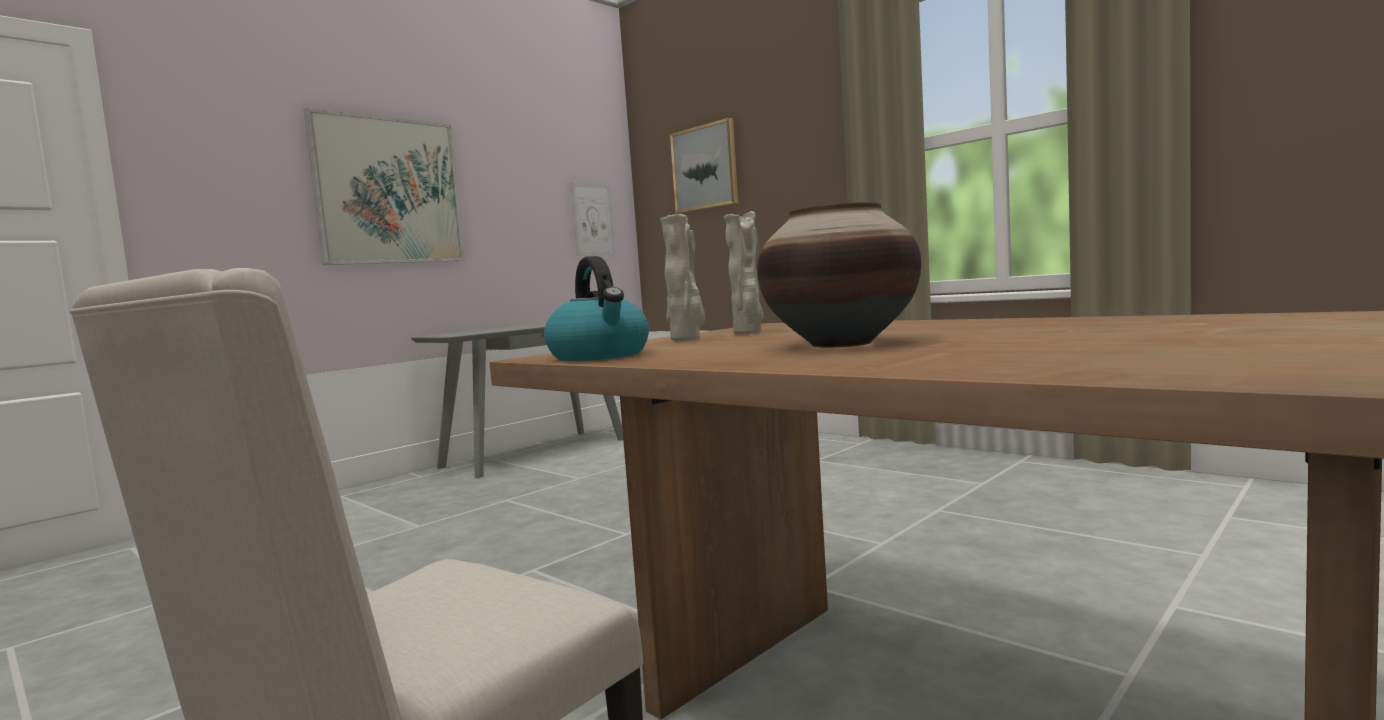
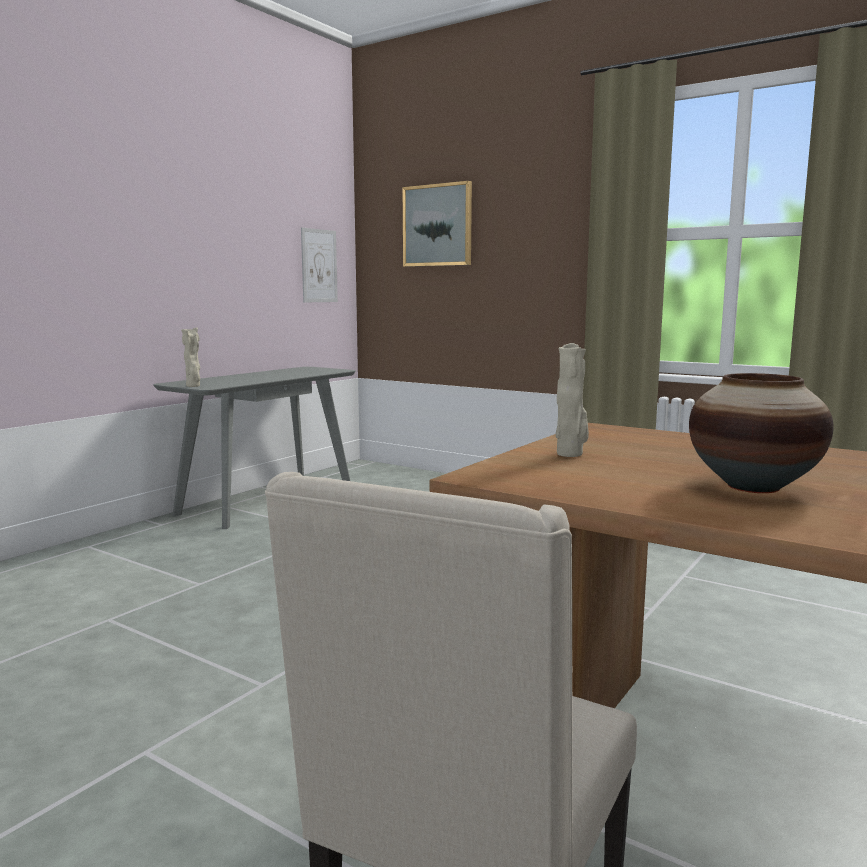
camera: 10 degrees left, 5 degrees up
picture [304,108,465,265] -> none
kettle [544,256,649,361] -> none
beige vase [724,211,764,334] -> beige vase moved to [181,327,200,387]

